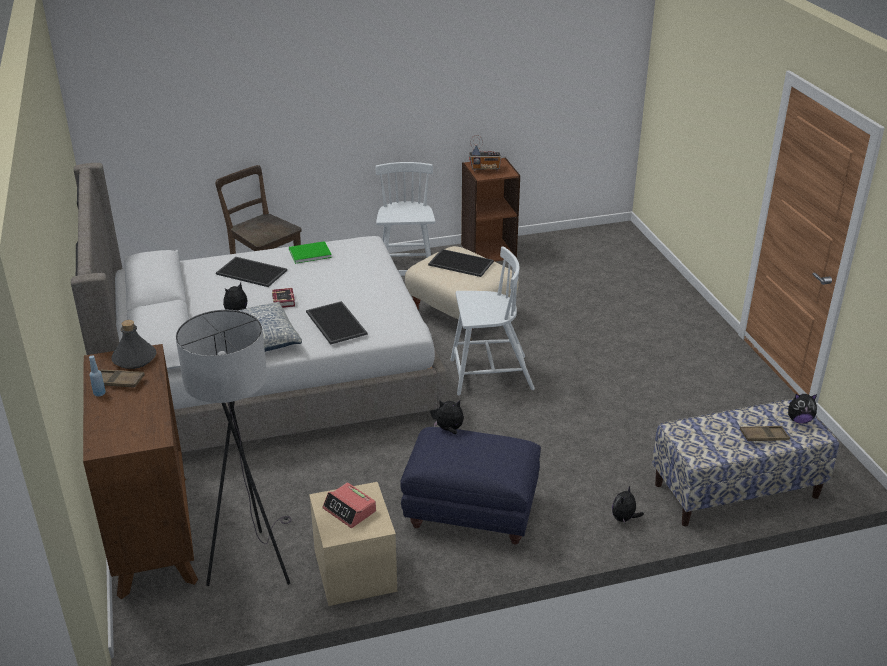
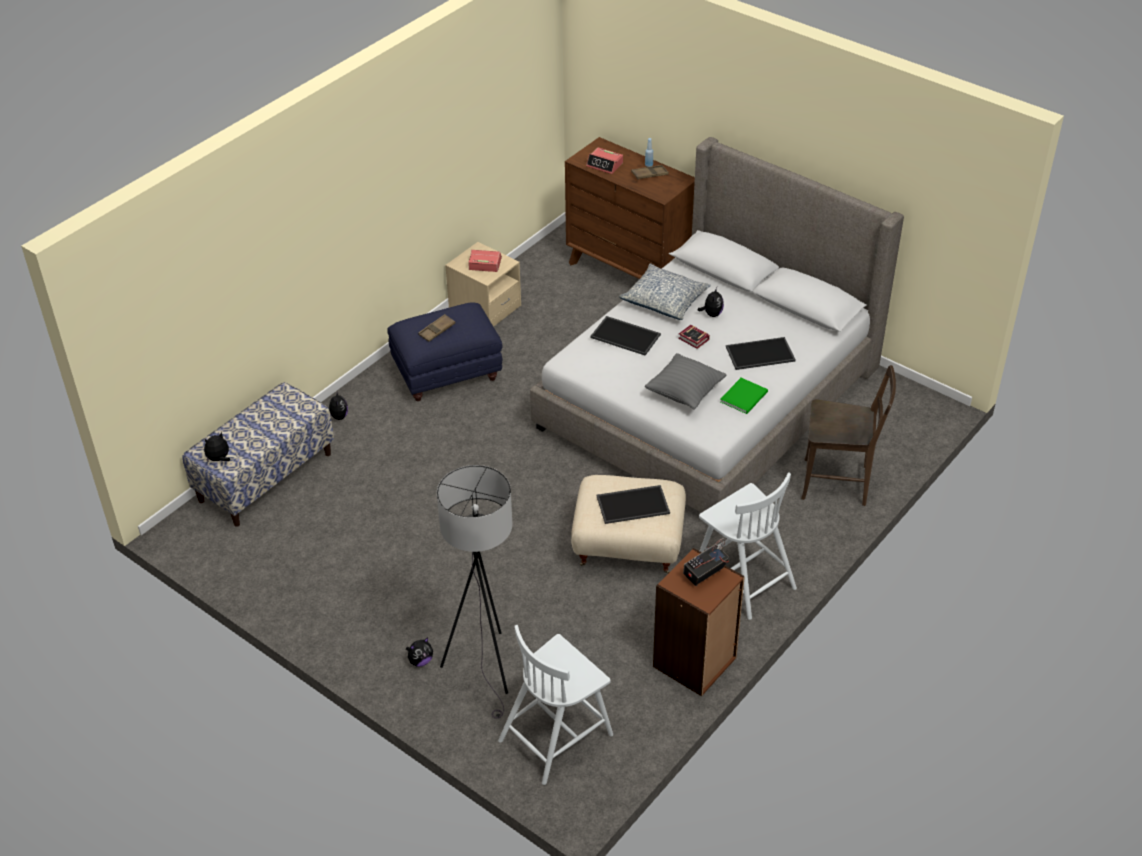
camera: 145 degrees right, 10 degrees up
grey bottle [111,320,156,369] -> none
grey floor lamp [176,310,292,586] -> grey floor lamp moved to [437,465,513,719]
plush toy [433,400,464,434] -> plush toy moved to [406,637,433,667]
white chair [450,246,535,395] -> white chair moved to [498,625,613,785]
brown tray [740,426,790,442] -> brown tray moved to [418,314,456,342]
none -> alarm clock [586,147,623,174]
none -> grey pillow [645,353,726,410]

